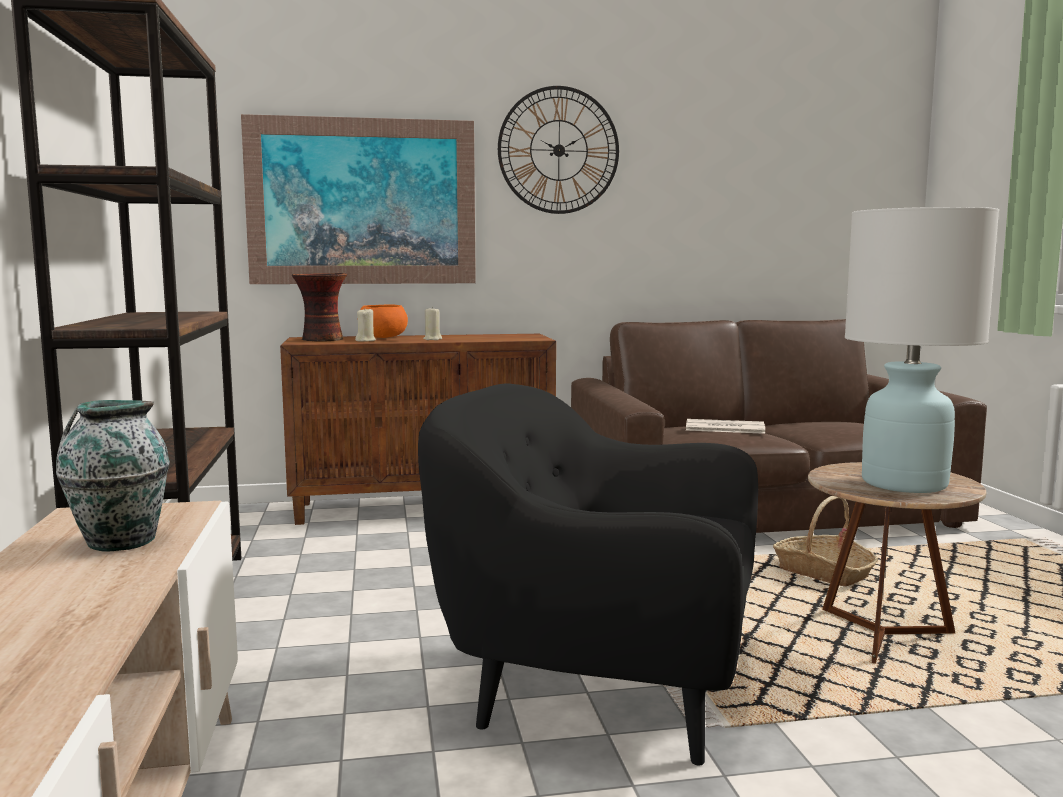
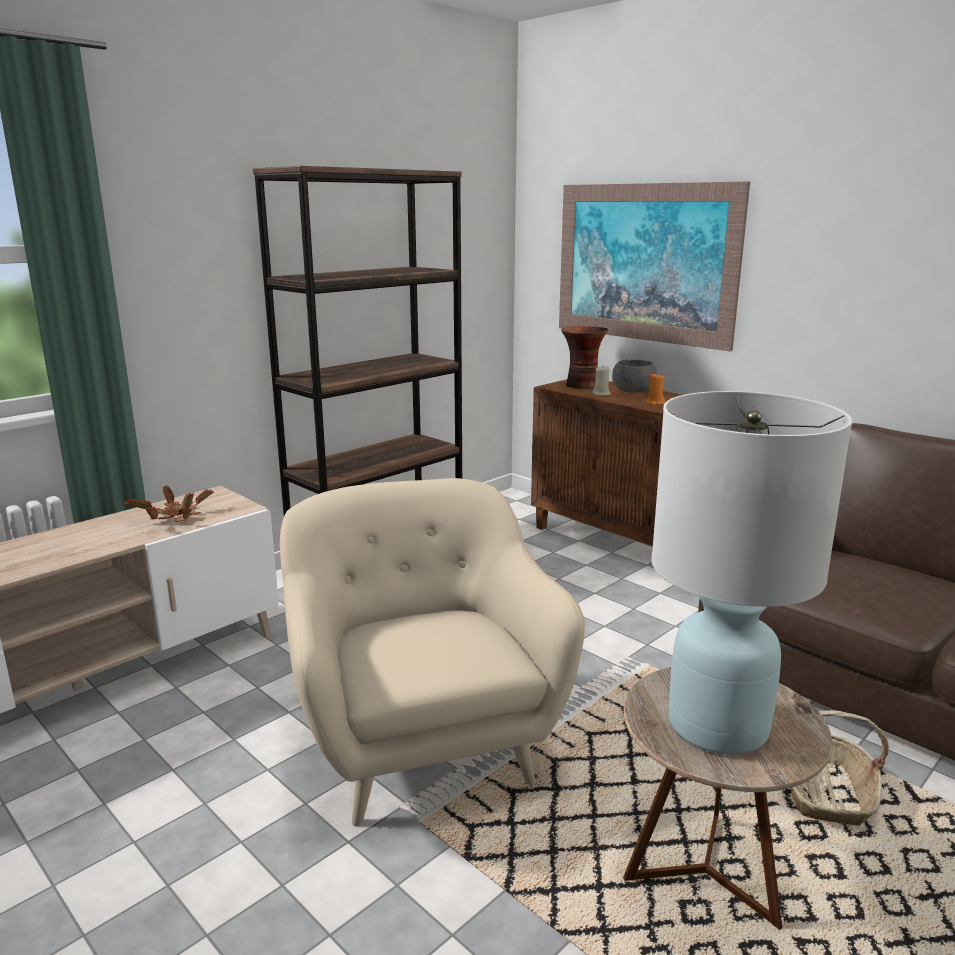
camera: 55 degrees right, 10 degrees up
vase [56,400,170,552] -> potted plant [124,485,214,522]
orange bowl [360,304,408,338] -> grey bowl [612,359,657,393]
black armchair [418,383,758,765] -> beige armchair [280,478,585,827]
beige candle [423,307,442,340] -> orange candle [646,373,665,405]
wall clock [498,86,619,214] -> none
newspaper [686,419,765,434] -> none

